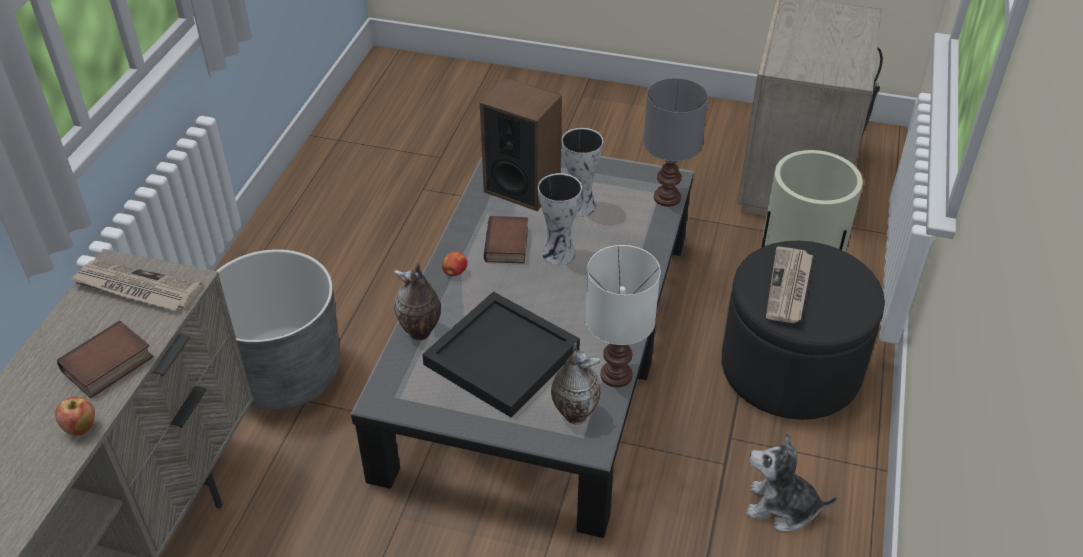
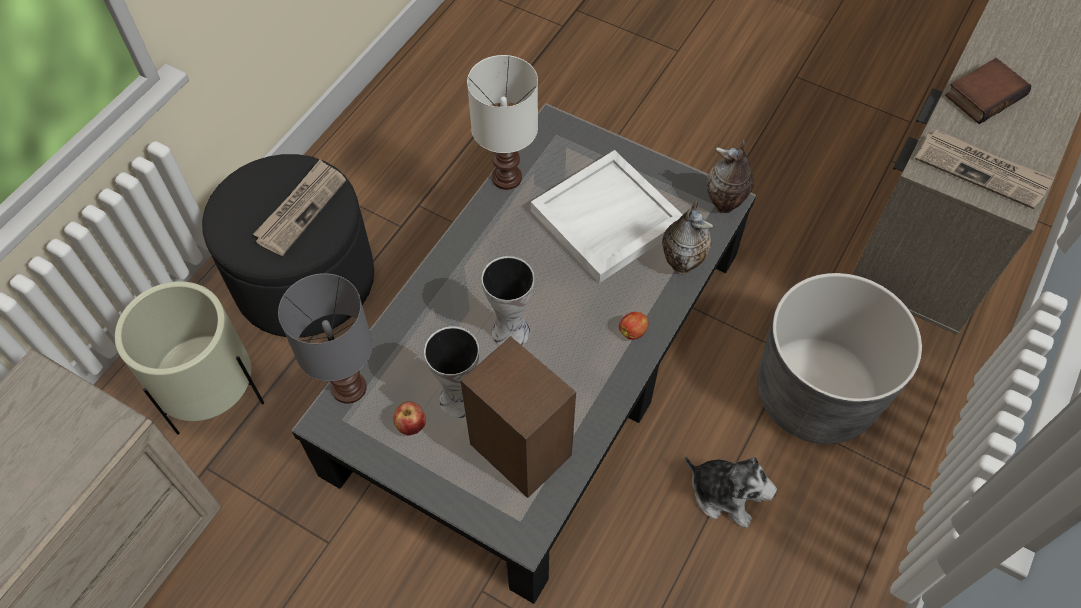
camera: 165 degrees left, 15 degrees up
apple [55,397,95,435] -> apple moved to [393,401,426,435]
black tray [422,291,580,417] -> white tray [531,150,683,283]
book [484,216,528,264] -> none
vase [551,342,601,425] -> vase moved to [707,140,754,213]
plush toy [746,432,837,531] -> plush toy moved to [685,456,777,528]

